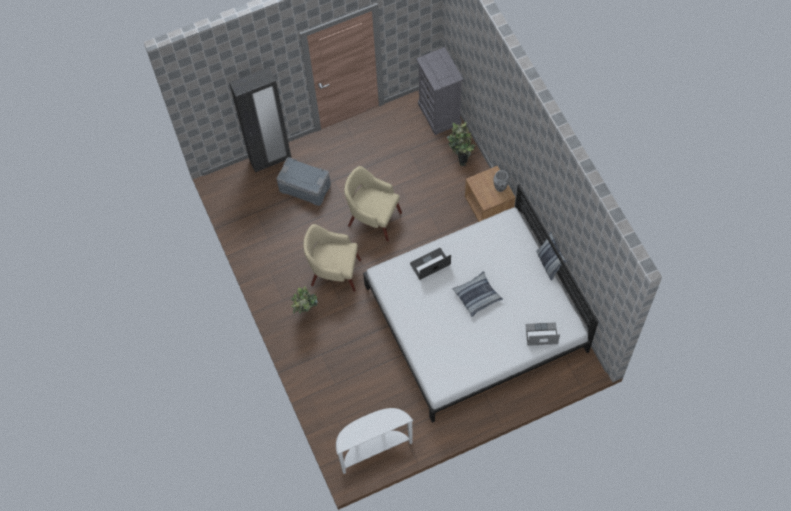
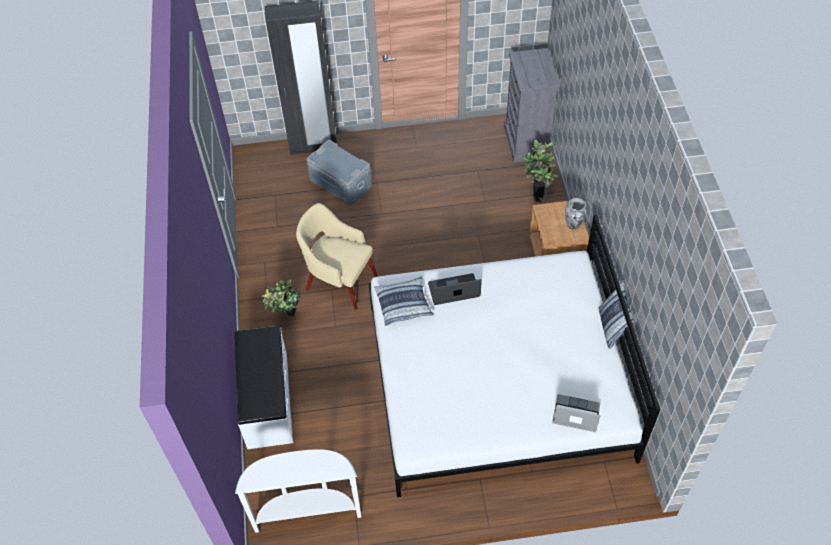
camera: 15 degrees right, 10 degrees down
beige armchair [344,166,402,241] -> none
pillow [453,271,503,317] -> pillow moved to [374,276,434,326]
none -> white bench [235,325,293,449]

